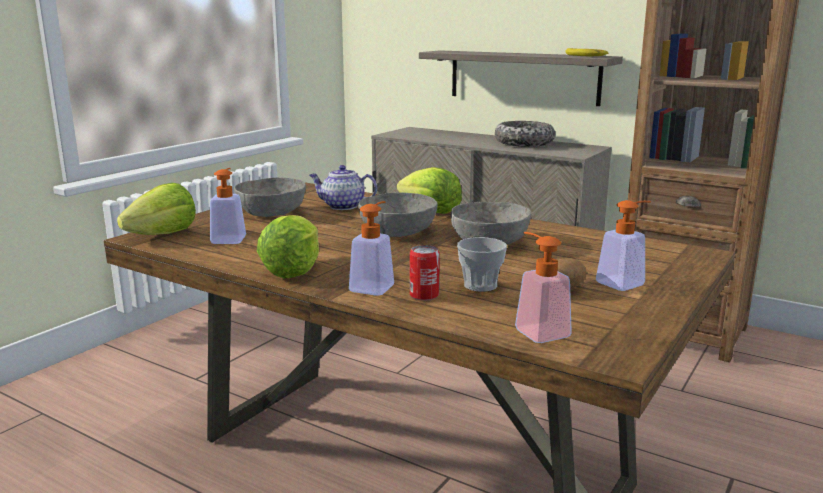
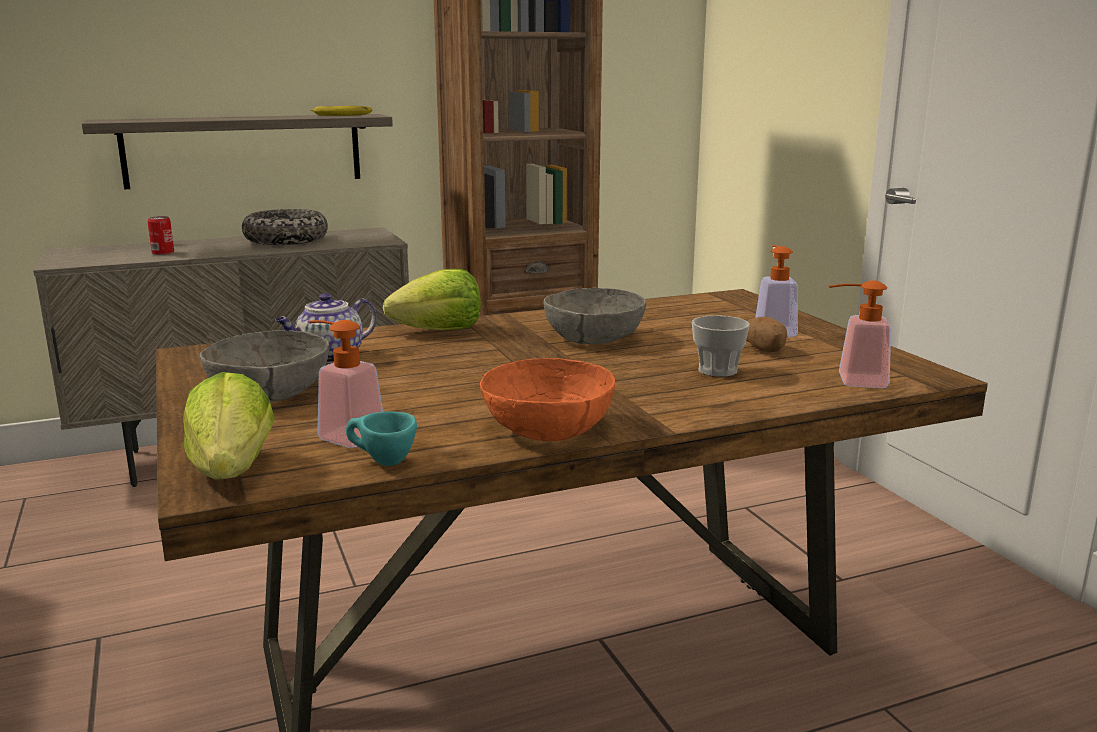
camera: 55 degrees left, 0 degrees up
lettuce [257,215,319,278] -> orange bowl [480,358,615,441]
soap dispenser [349,201,394,296] -> none
grey bowl [358,193,437,237] -> none
can [410,245,440,301] -> can moved to [147,216,174,255]
none -> turquoise cup [346,412,417,466]

